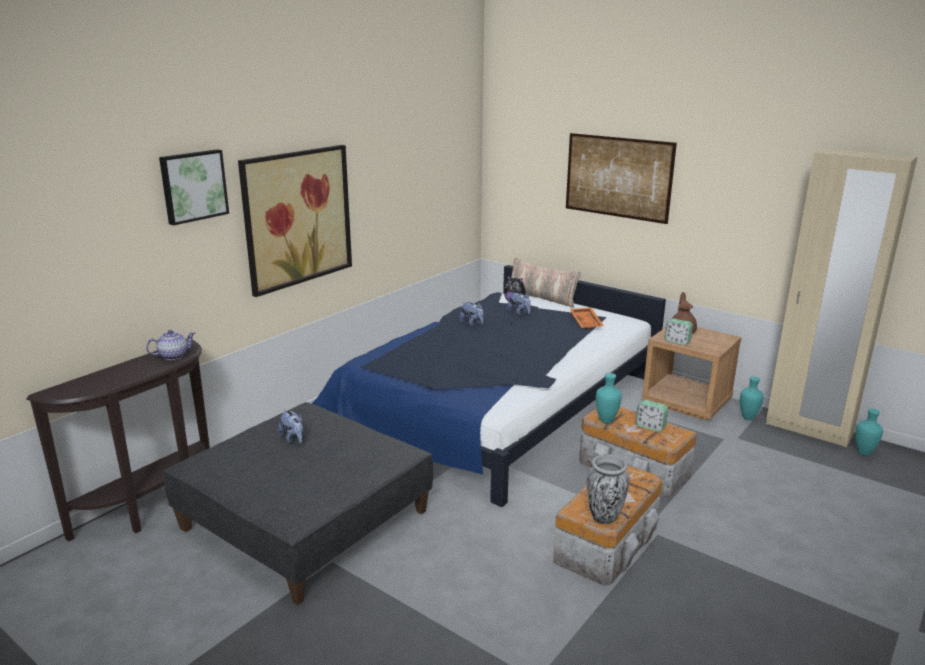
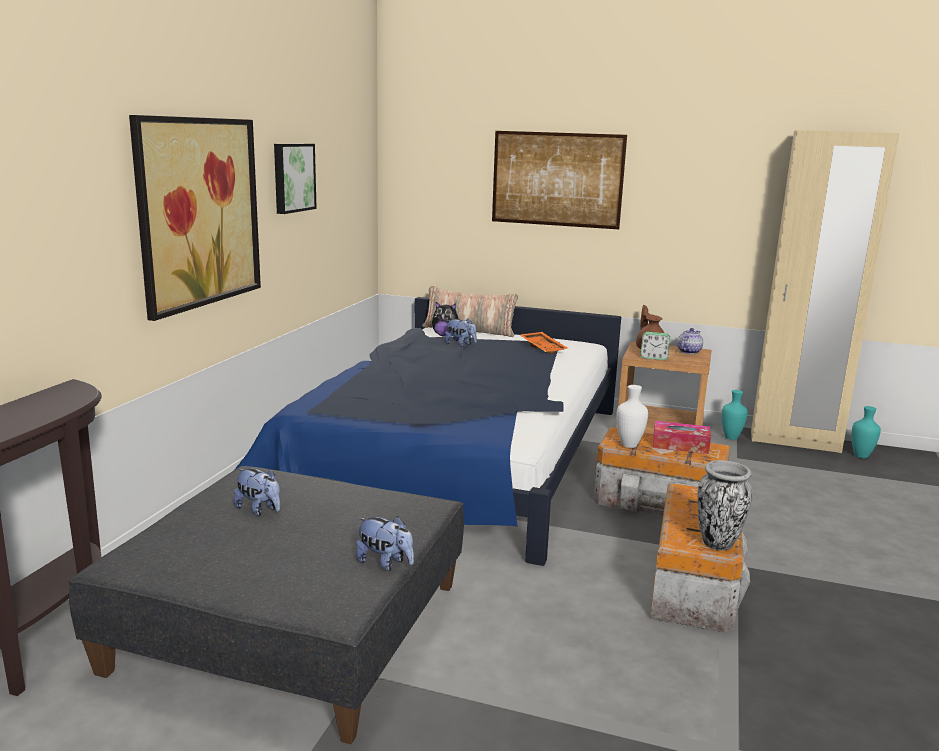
camera: 20 degrees left, 5 degrees down
teapot [146,330,196,360] -> teapot moved to [677,328,703,354]
picture [159,149,229,225] -> picture moved to [274,143,317,214]
plush toy [460,302,484,326] -> plush toy moved to [356,516,414,571]
turquoise vase [596,373,622,424] -> white vase [616,385,648,448]
alarm clock [636,400,668,432] -> tissue box [653,421,711,454]

